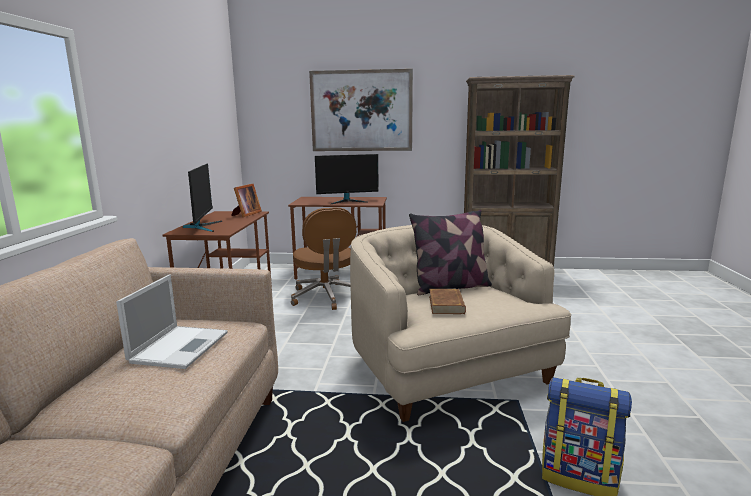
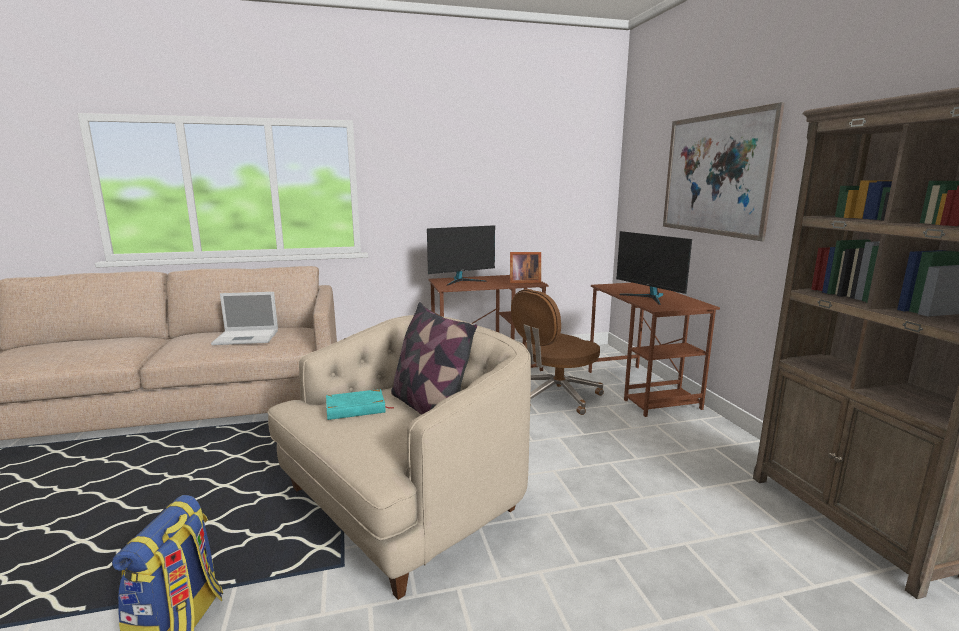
camera: 70 degrees right, 0 degrees up
brown book [429,289,466,314] -> turquoise book [326,389,394,420]

